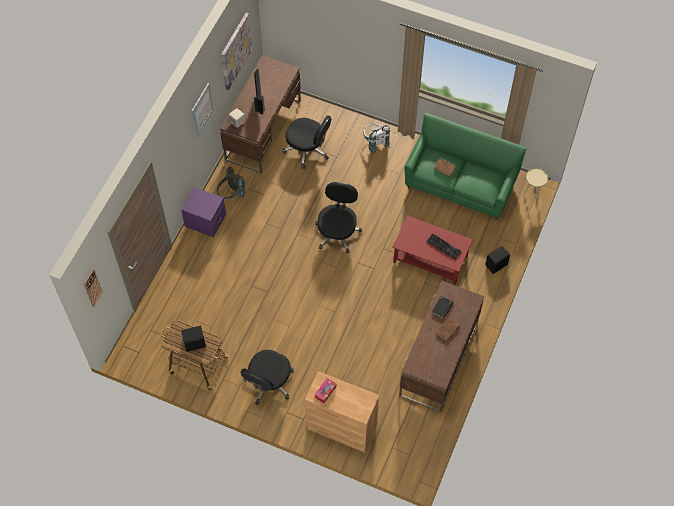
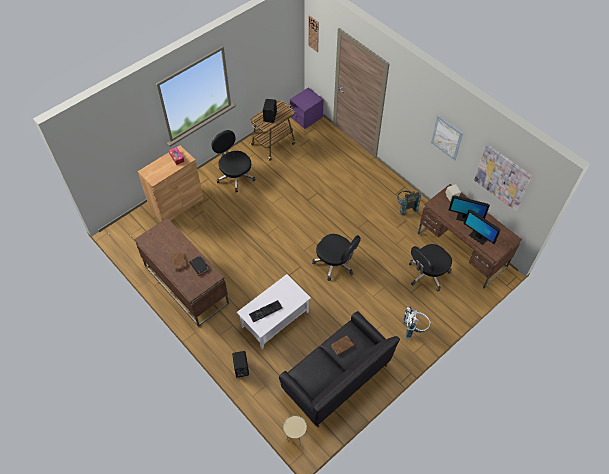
camera: 115 degrees right, 5 degrees down
purple nightstand [181,187,226,237] -> purple nightstand moved to [290,87,324,129]
red coffee table [392,216,473,285] -> white coffee table [237,274,311,349]
green sofa [404,113,527,220] -> black sofa [279,311,400,427]
none -> monitor [463,209,500,245]

